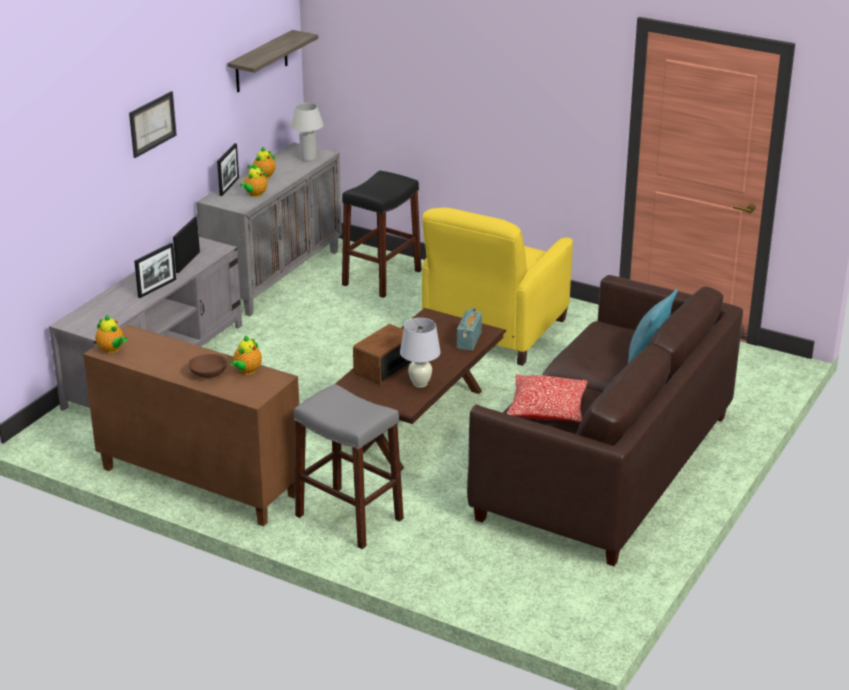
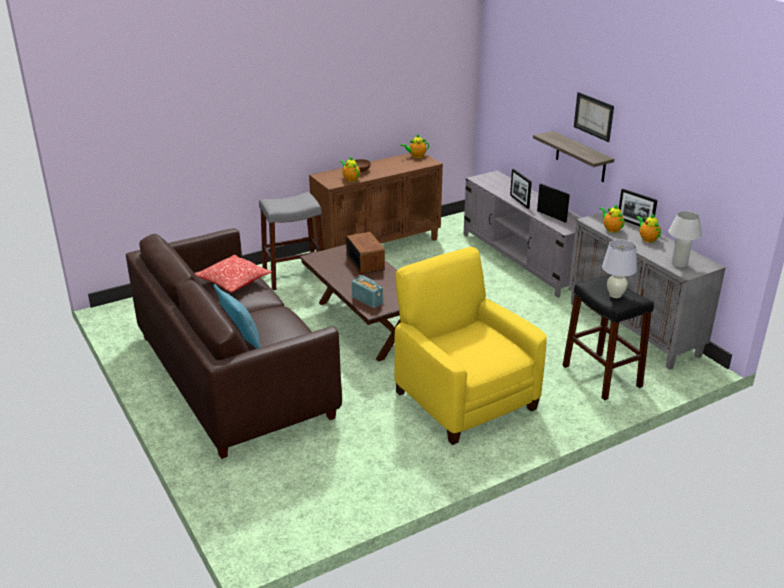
camera: 120 degrees right, 0 degrees up
shelf [227,30,318,92] -> shelf moved to [533,131,614,182]
white table lamp [400,318,441,388] -> white table lamp moved to [602,239,637,298]

